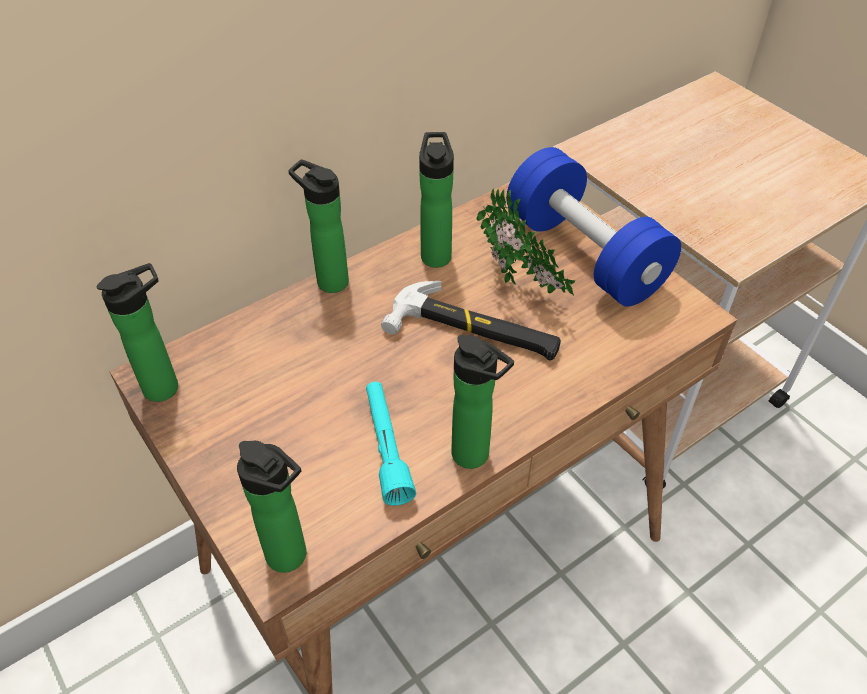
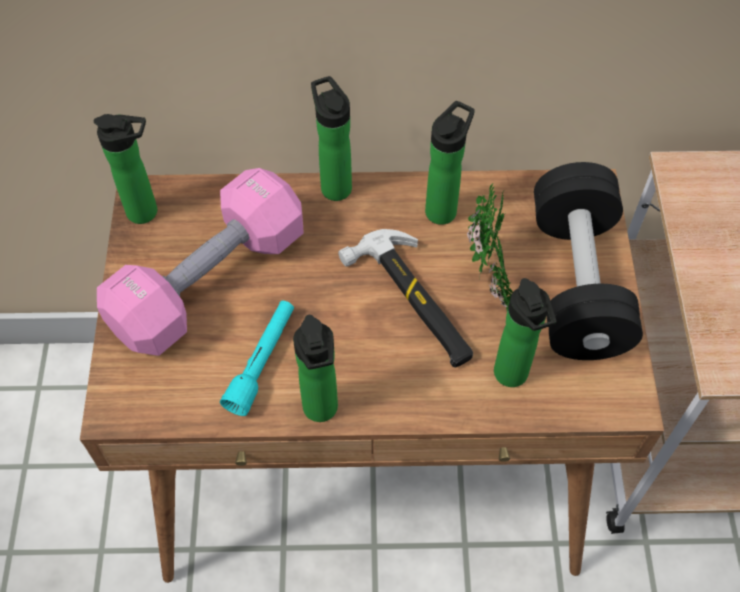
camera: 35 degrees right, 10 degrees up
bottle [237,441,306,573] -> bottle moved to [494,278,557,387]
blue dumbbell [506,147,681,306] -> black dumbbell [534,162,643,360]
none -> pink dumbbell [97,168,304,356]

